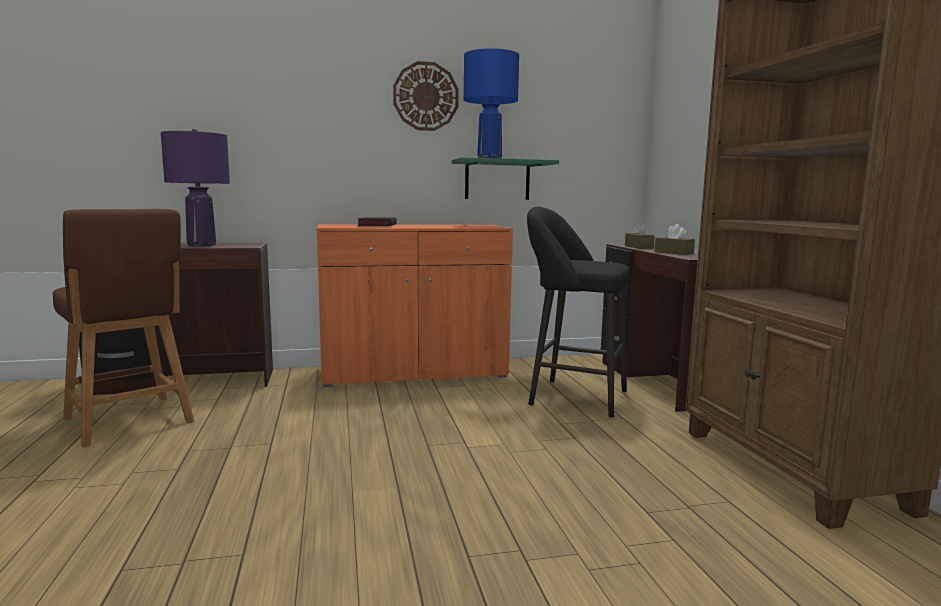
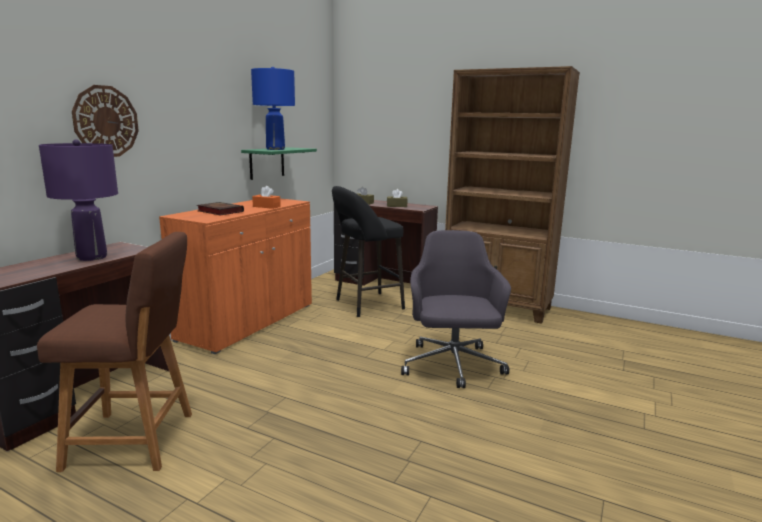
camera: 50 degrees left, 5 degrees up
wall clock [393,61,459,131] -> wall clock moved to [72,85,139,157]
none -> orange tissue box [252,186,281,209]
none -> grey office chair [401,230,511,388]

